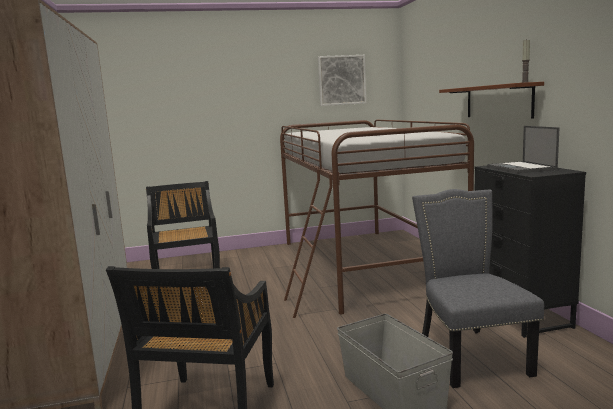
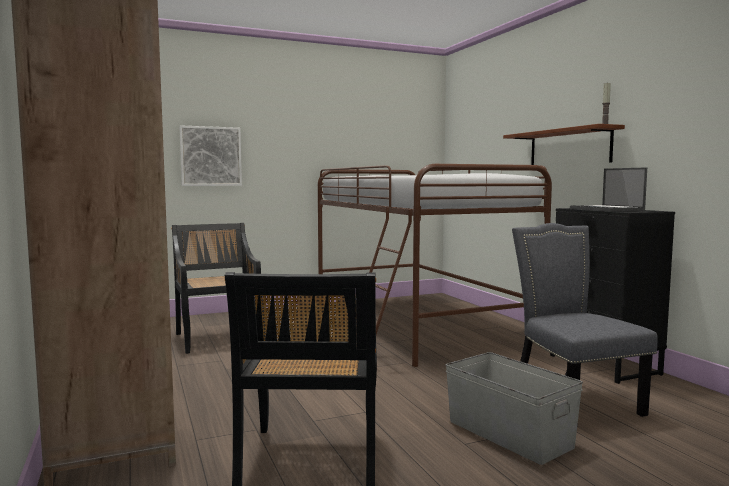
camera: 10 degrees left, 5 degrees down
picture [318,55,366,106] -> picture moved to [179,125,242,186]

